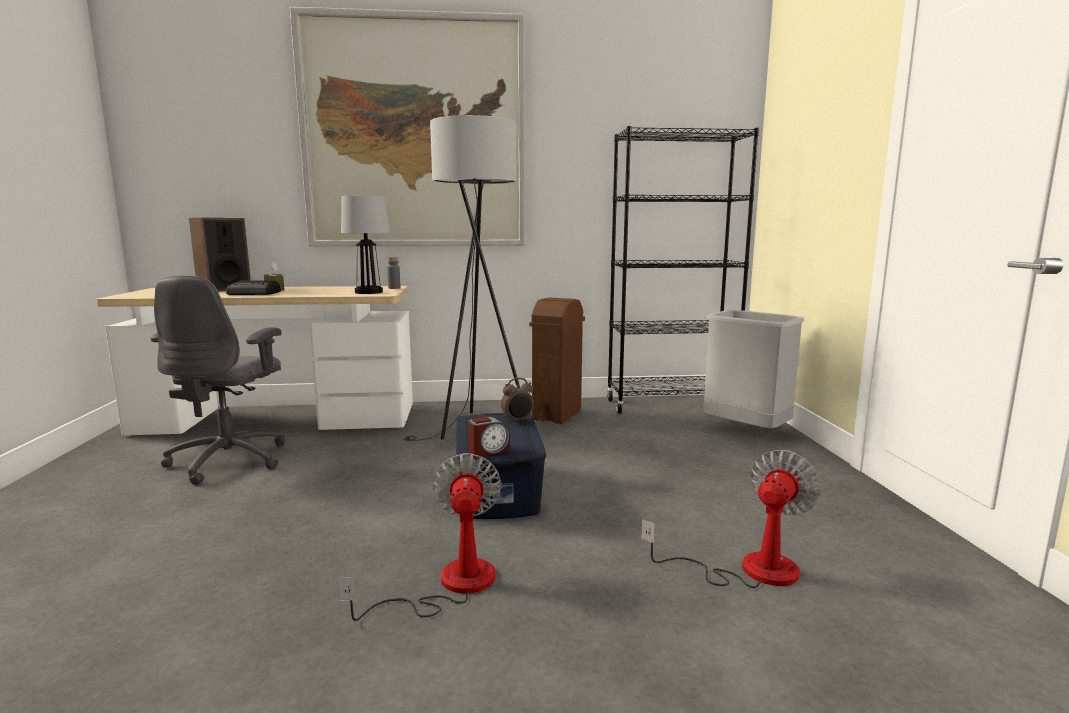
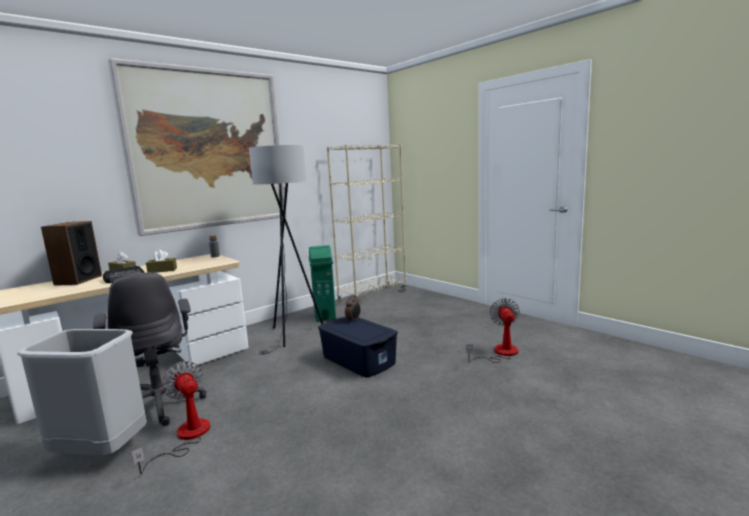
camera: 35 degrees left, 0 degrees up
fan [337,453,502,621] -> fan moved to [132,361,210,474]
table lamp [341,196,389,294] -> none
alarm clock [468,417,510,457] -> none
brown trash can [529,297,585,424] -> green trash can [309,245,336,322]
black bookcase [606,126,759,414] -> beige bookcase [327,144,407,302]
grey trash can [703,310,804,428] -> grey trash can moved to [17,329,147,455]
none -> brown tissue box [146,250,177,273]

